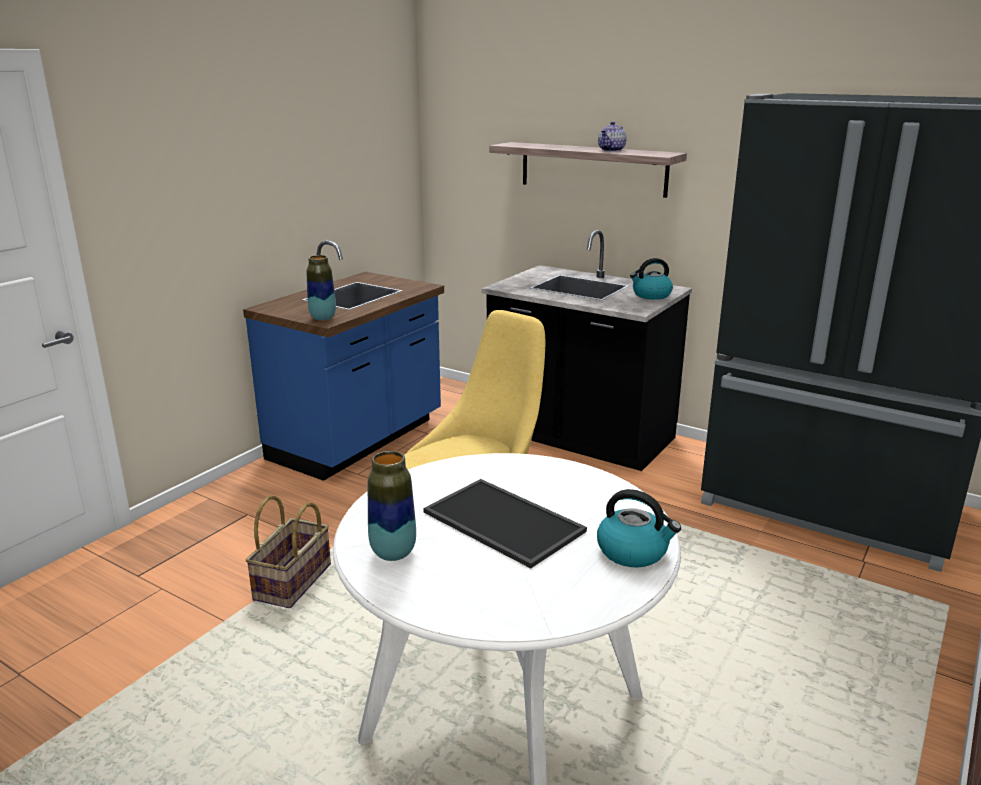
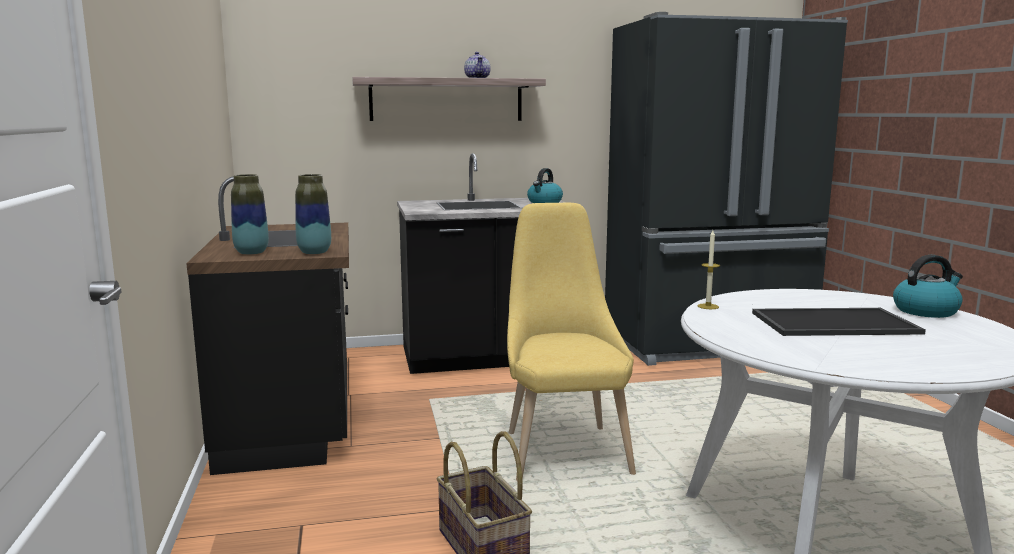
camera: 45 degrees left, 10 degrees down
blue counter [243,240,444,481] -> black counter [186,176,349,475]
vase [368,451,416,561] -> vase moved to [231,174,269,255]
none -> candle [697,230,720,309]

